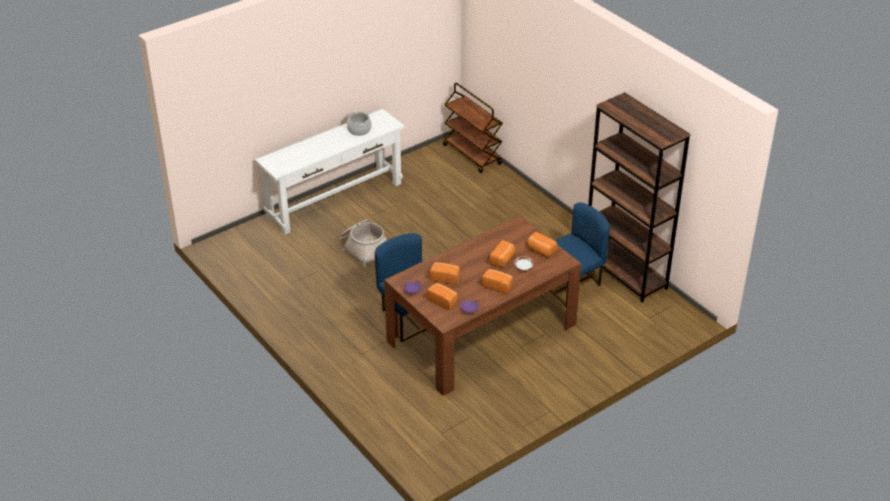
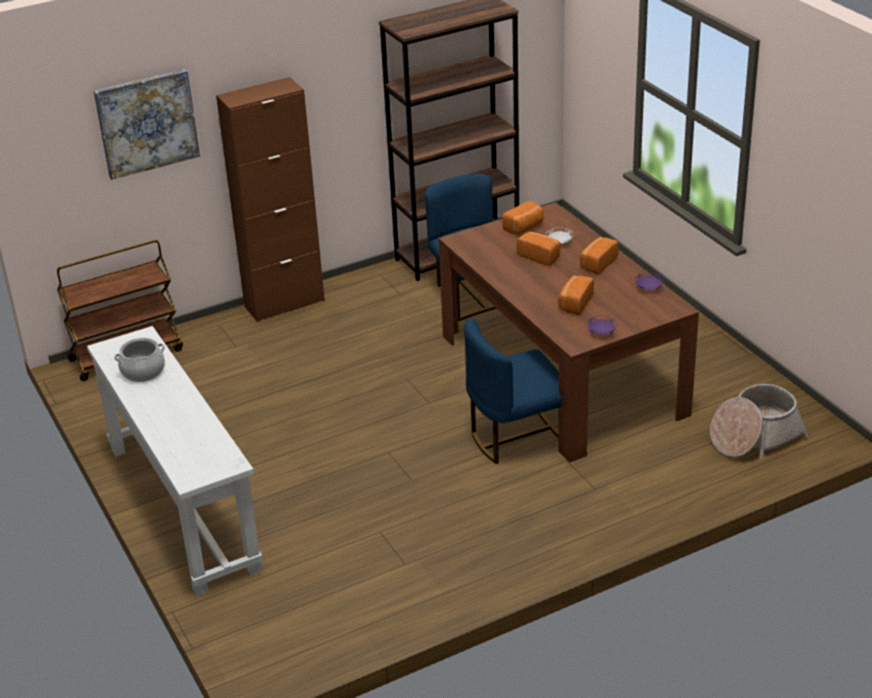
camera: 80 degrees left, 5 degrees down
basket [338,219,387,268] -> basket moved to [710,384,808,459]
bread [426,283,458,310] -> none
none -> picture [94,69,200,180]
none -> brown cabinet [216,77,325,322]

